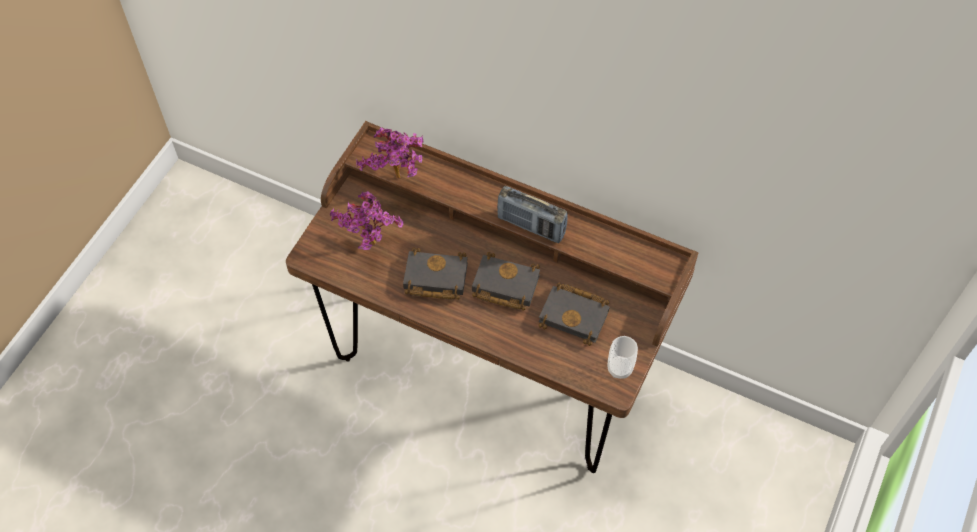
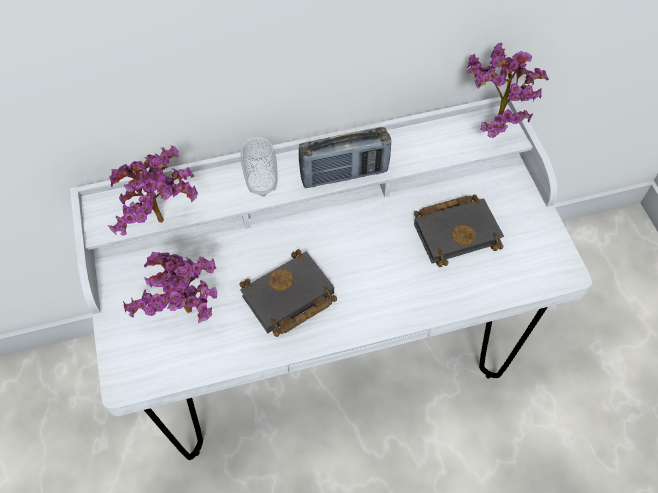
camera: 40 degrees left, 0 degrees up
brown desk [286,121,699,473] -> white desk [70,94,592,460]
black book [472,252,540,310] -> none
cup [608,336,638,379] -> cup moved to [241,137,278,196]
none -> potted plant [466,42,549,138]

